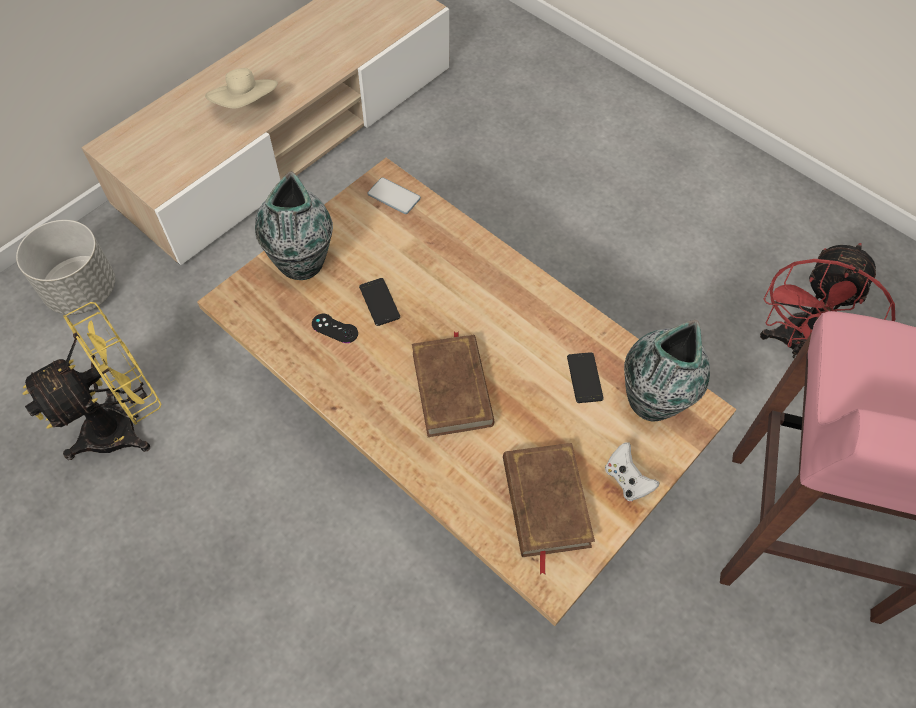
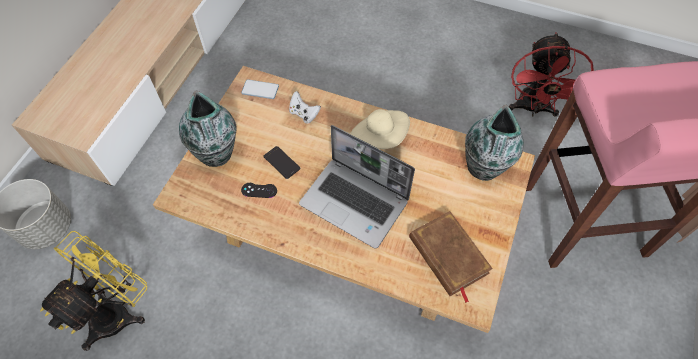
camera: 20 degrees left, 0 degrees up
beige hat [205,68,278,108] -> beige hat moved to [350,109,410,149]
brown book [412,331,495,437] -> laptop [299,125,415,249]
phone [567,352,604,403] -> none
white game controller [605,442,659,502] -> white game controller moved to [289,91,321,124]

